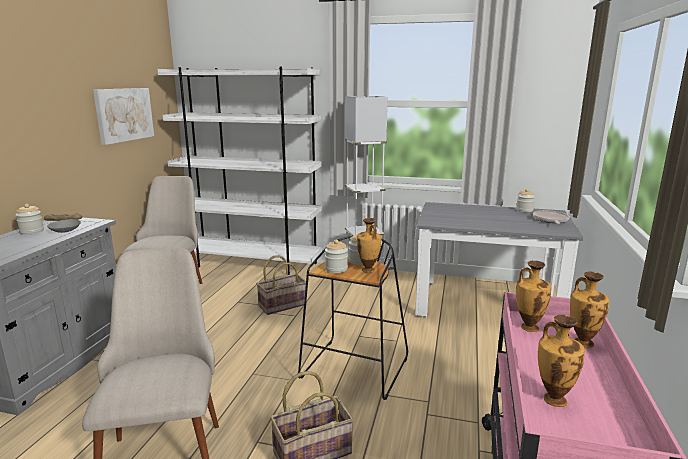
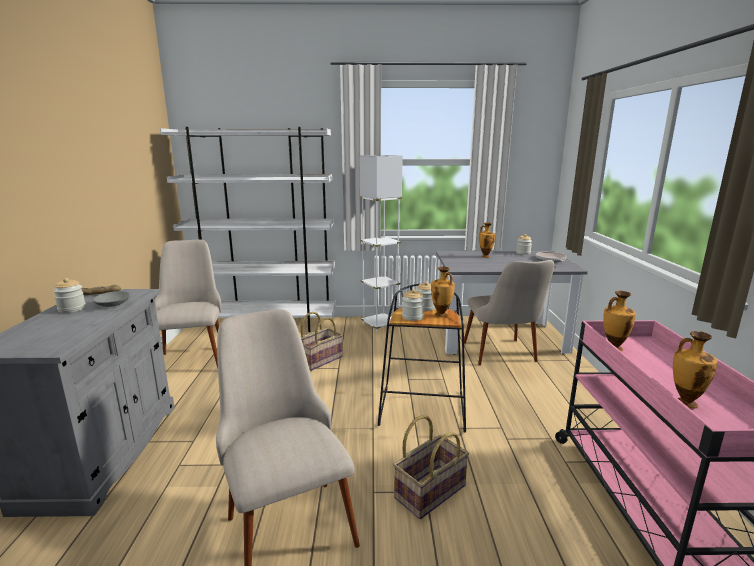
camera: 15 degrees left, 0 degrees up
picture [93,88,154,145] -> none
vase [570,272,609,348] -> vase moved to [479,222,495,258]
none -> beige chair [464,260,554,365]

